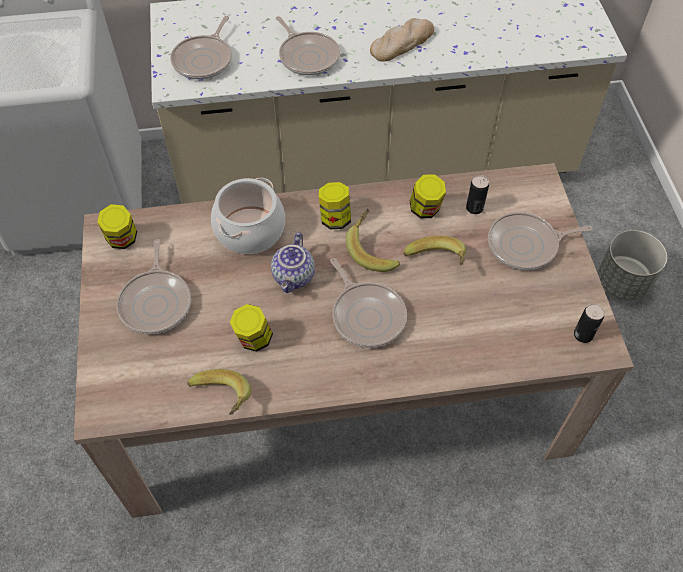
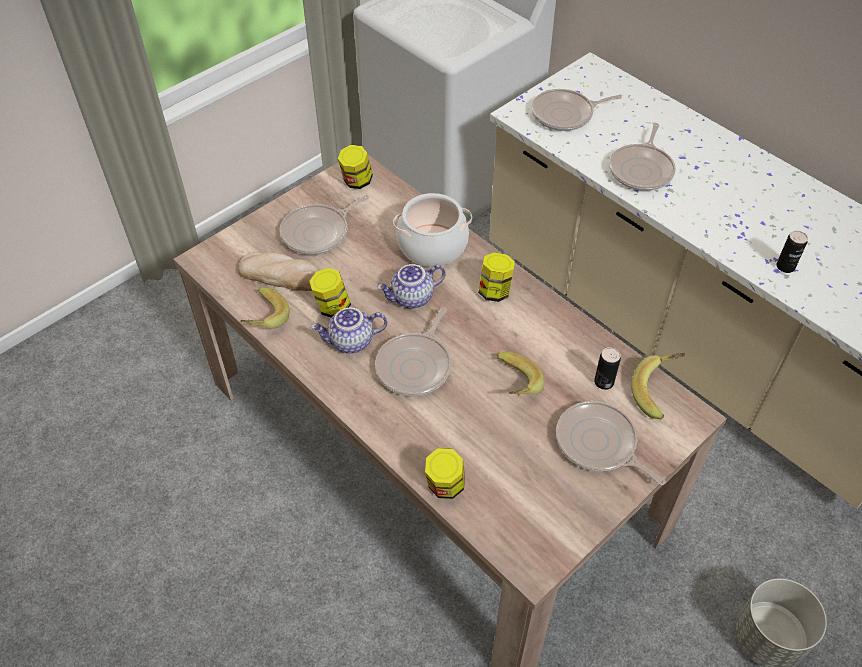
camera: 55 degrees right, 5 degrees down
banana [346,209,400,272] -> banana moved to [631,353,685,419]
bread [370,18,434,62] -> bread moved to [238,252,319,291]
jar [410,174,446,218] -> jar moved to [425,448,465,499]
can [574,304,605,343] -> can moved to [776,231,808,273]
none -> teapot [311,308,387,353]

